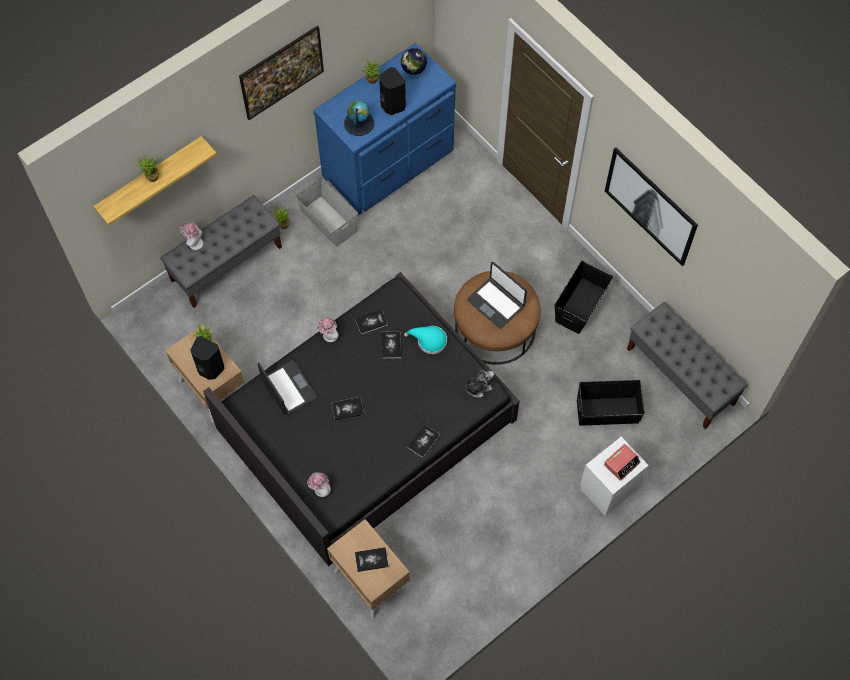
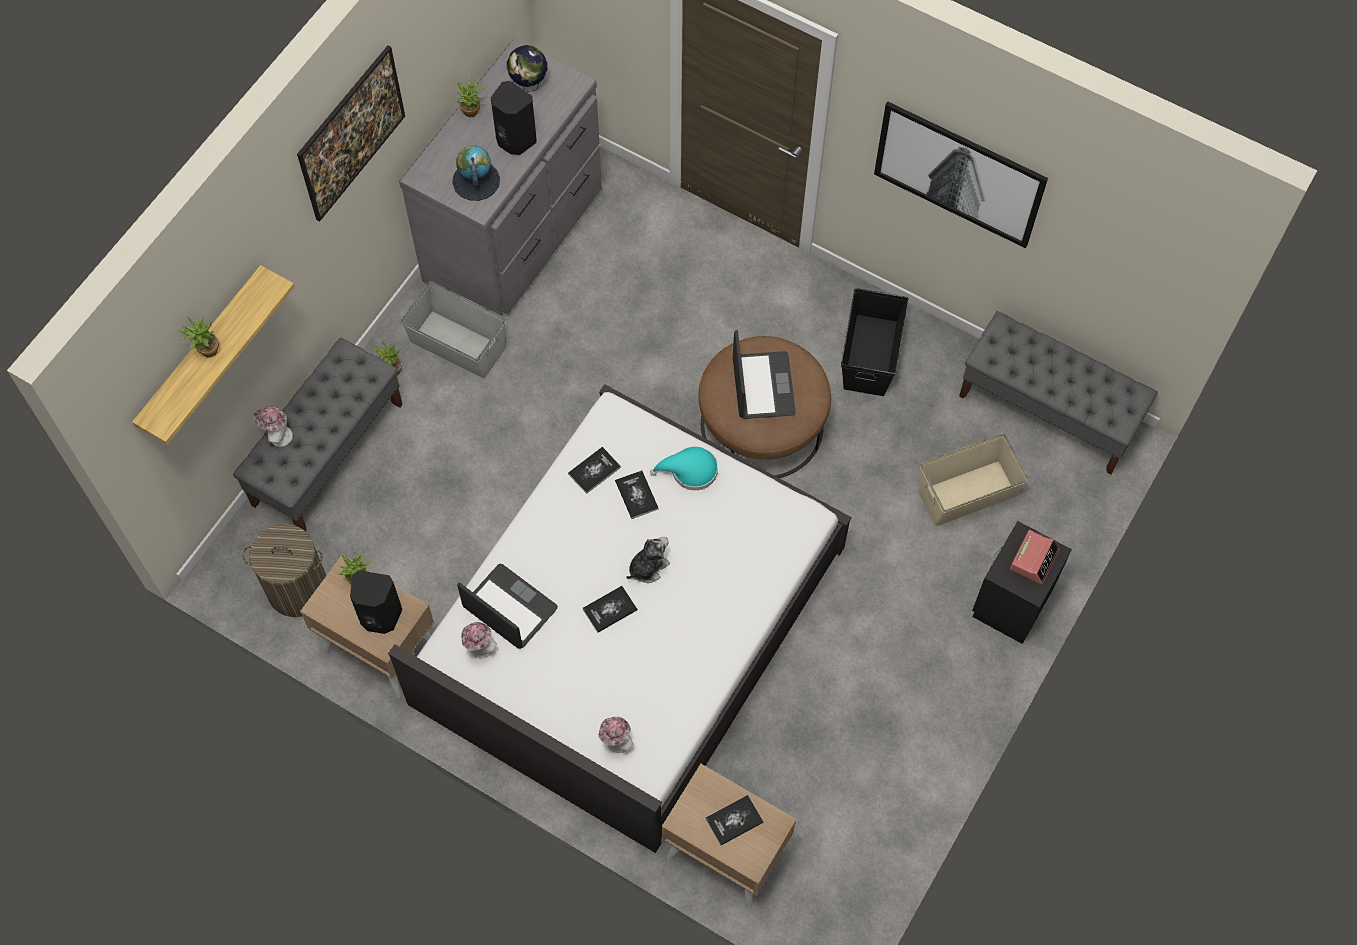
camera: 20 degrees left, 0 degrees up
black bed [203,272,520,566] -> white bed [388,384,852,853]
blue dresser [313,43,456,215] -> grey dresser [399,39,602,316]
hat [317,318,339,342] -> hat moved to [461,622,497,658]
book [407,424,440,458] -> none
plush toy [462,370,494,397] -> plush toy moved to [626,537,670,583]
laptop [467,262,527,329] -> laptop turned 120 degrees counterclockwise [733,330,796,419]
black storage box [577,380,645,426] -> beige storage box [918,433,1028,526]
white nightstand [580,437,649,516] -> black nightstand [972,521,1072,644]
none -> laundry basket [242,524,326,617]

